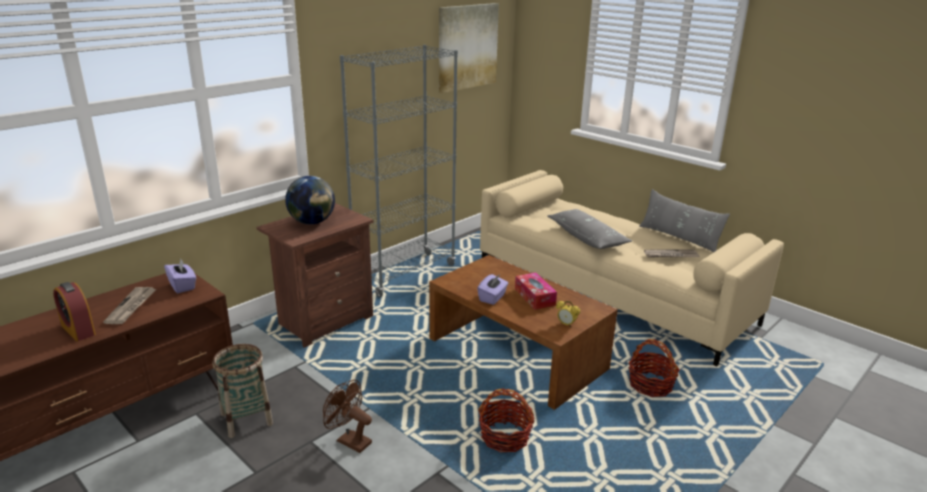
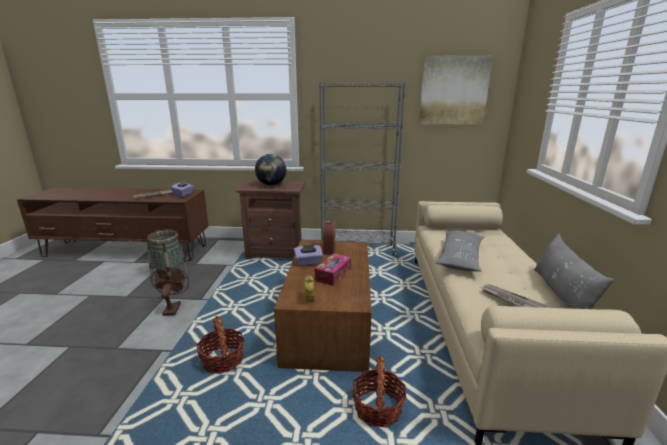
camera: 50 degrees right, 5 degrees down
alarm clock [53,282,96,341] -> alarm clock moved to [323,218,335,255]

